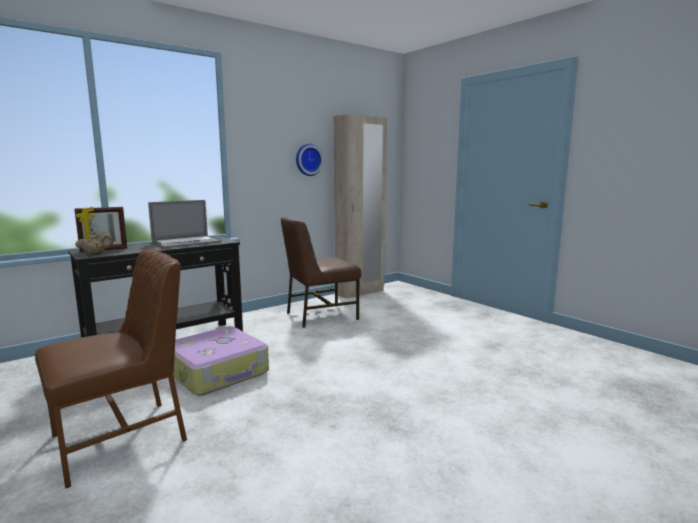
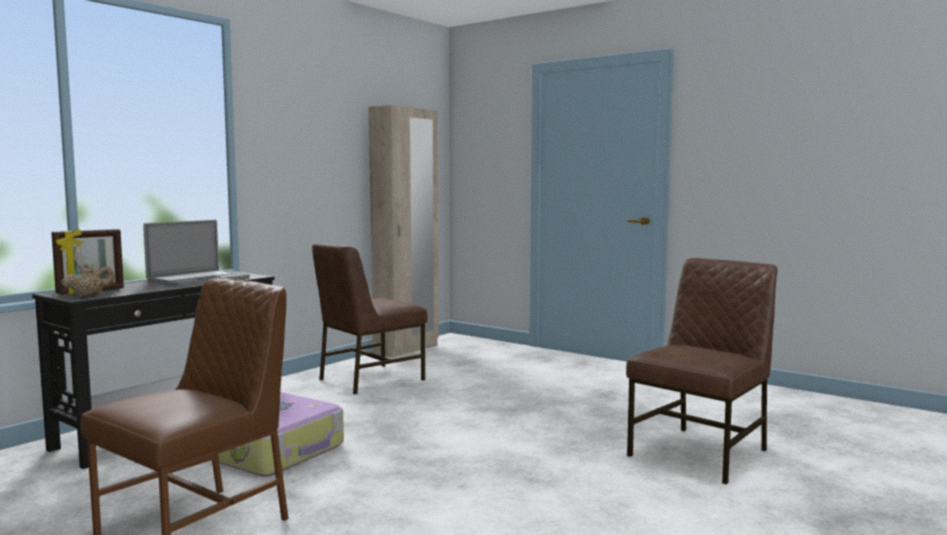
camera: 15 degrees left, 5 degrees down
wall clock [296,144,323,176] -> none
none -> brown chair [626,258,777,484]

